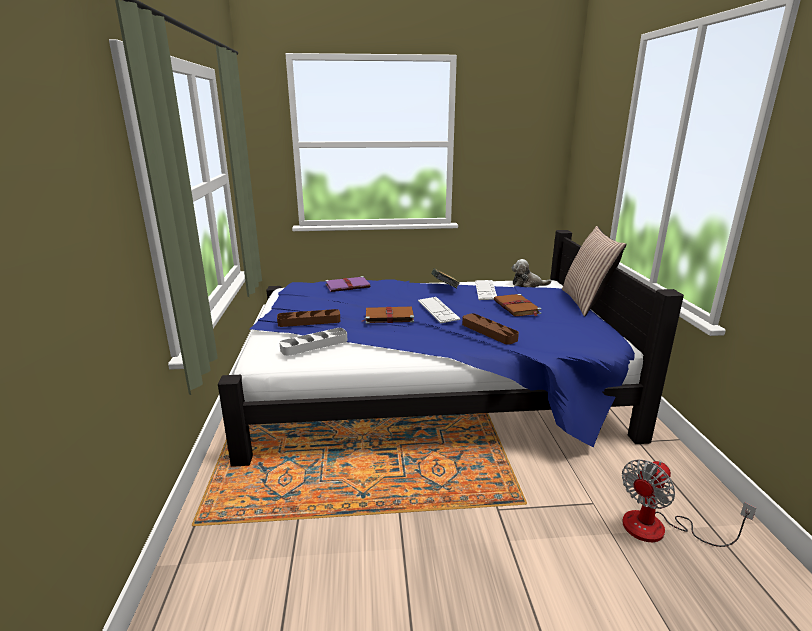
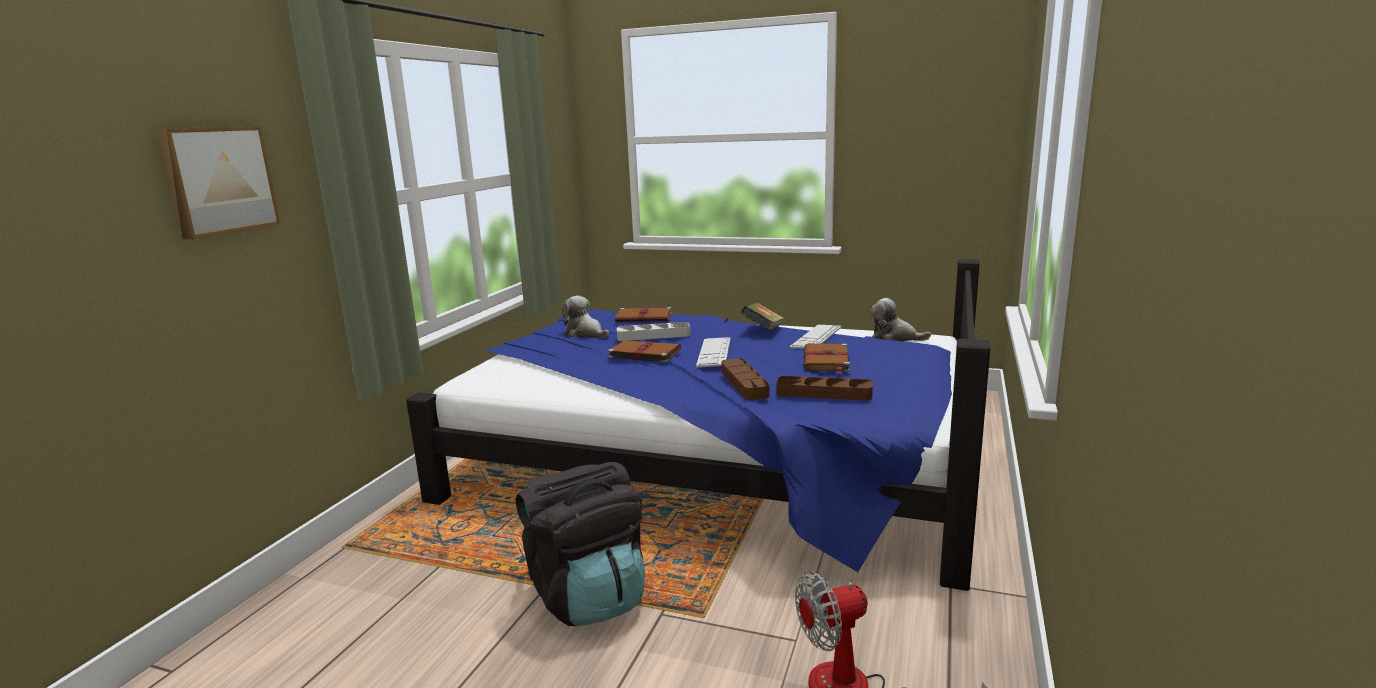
camera: 25 degrees right, 5 degrees down
brown tray [277,309,340,327] -> brown tray moved to [776,376,873,400]
grey tray [279,328,347,356] -> grey tray moved to [617,322,690,341]
purple book [325,276,370,292] -> brown book [615,307,675,322]
pillow [562,226,626,316] -> none
none -> picture [157,126,280,239]
none -> black backpack [516,462,645,626]
none -> plush toy [561,296,609,338]

